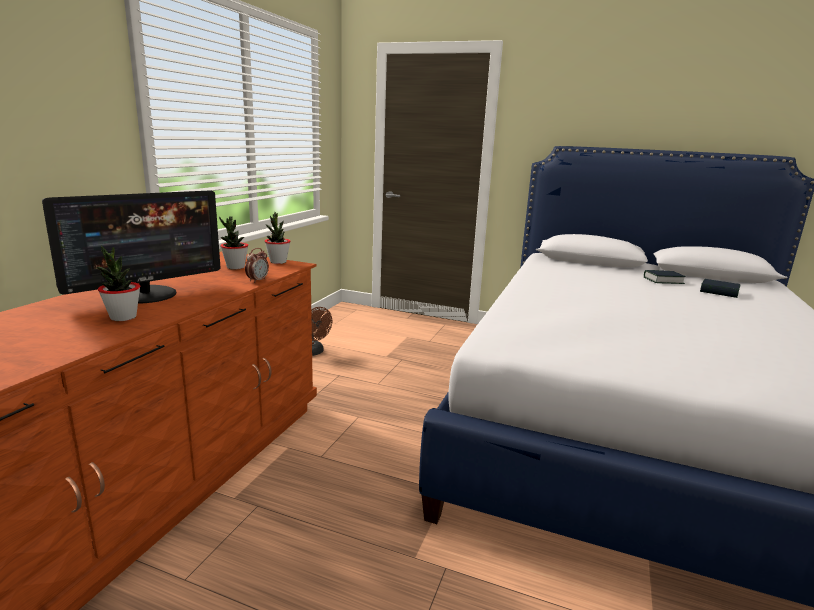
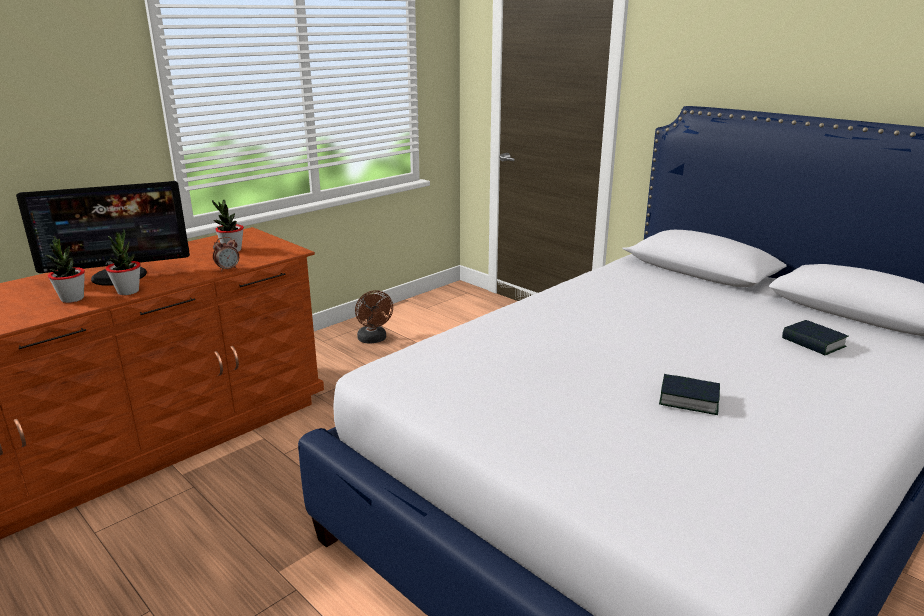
camera: 25 degrees right, 5 degrees up
potted plant [264,212,291,264] -> potted plant moved to [106,229,141,295]
book [644,270,686,284] -> book moved to [659,374,720,415]

